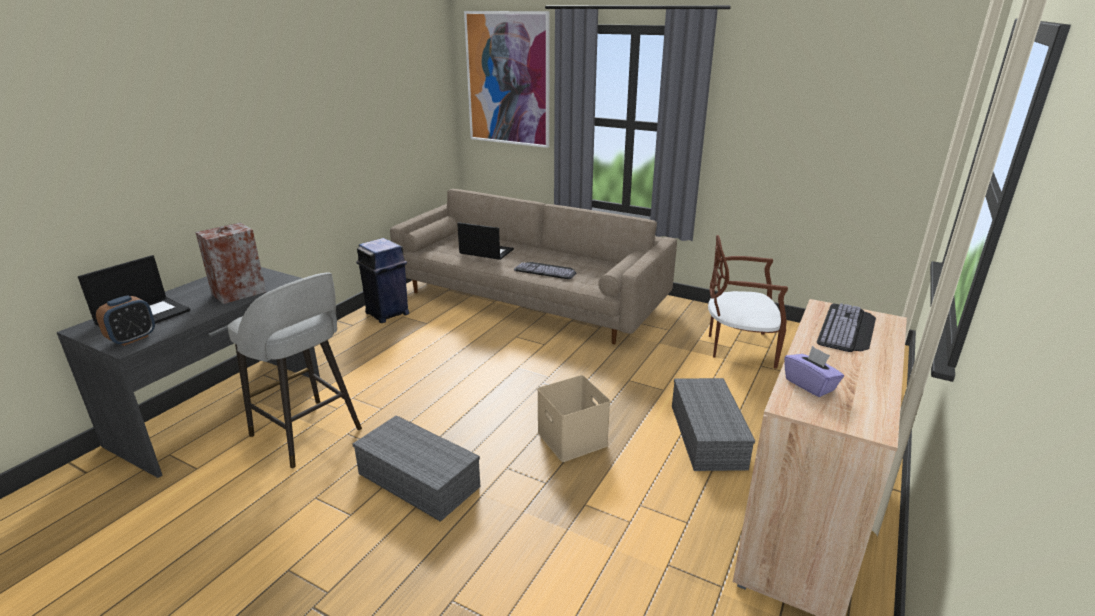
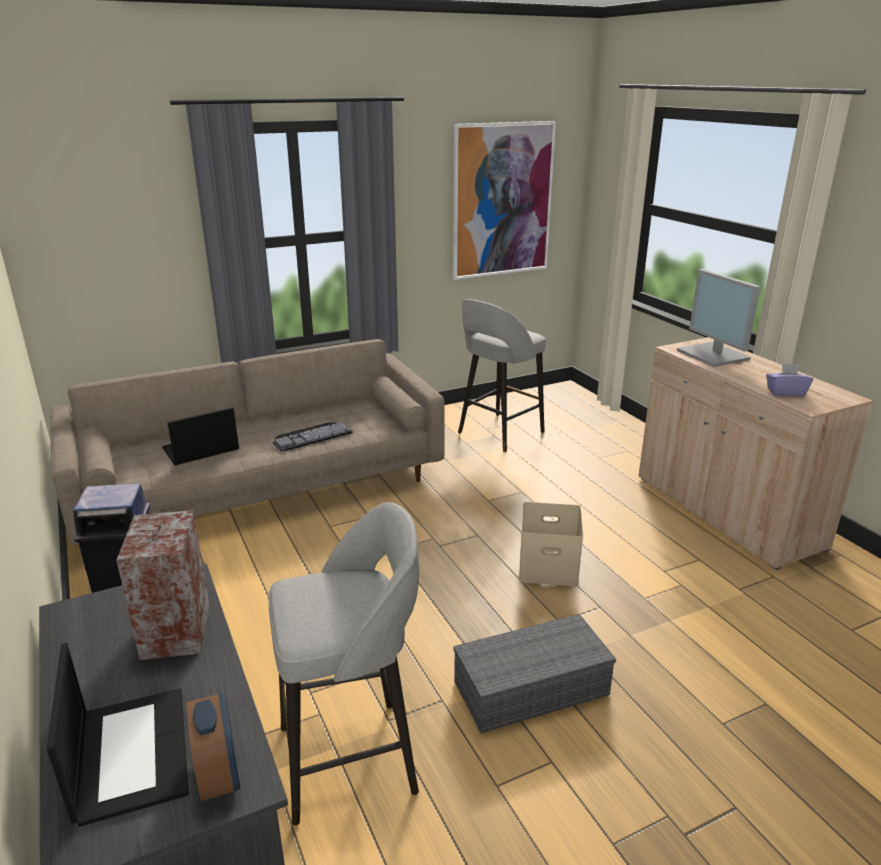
camera: 55 degrees left, 0 degrees up
picture [464,11,550,148] -> picture moved to [453,121,556,280]
grey storage box [672,378,755,471] -> none
brown chair [708,235,788,369] -> grey stool [458,299,546,452]
keyboard [817,303,876,352] -> monitor [677,269,761,367]

